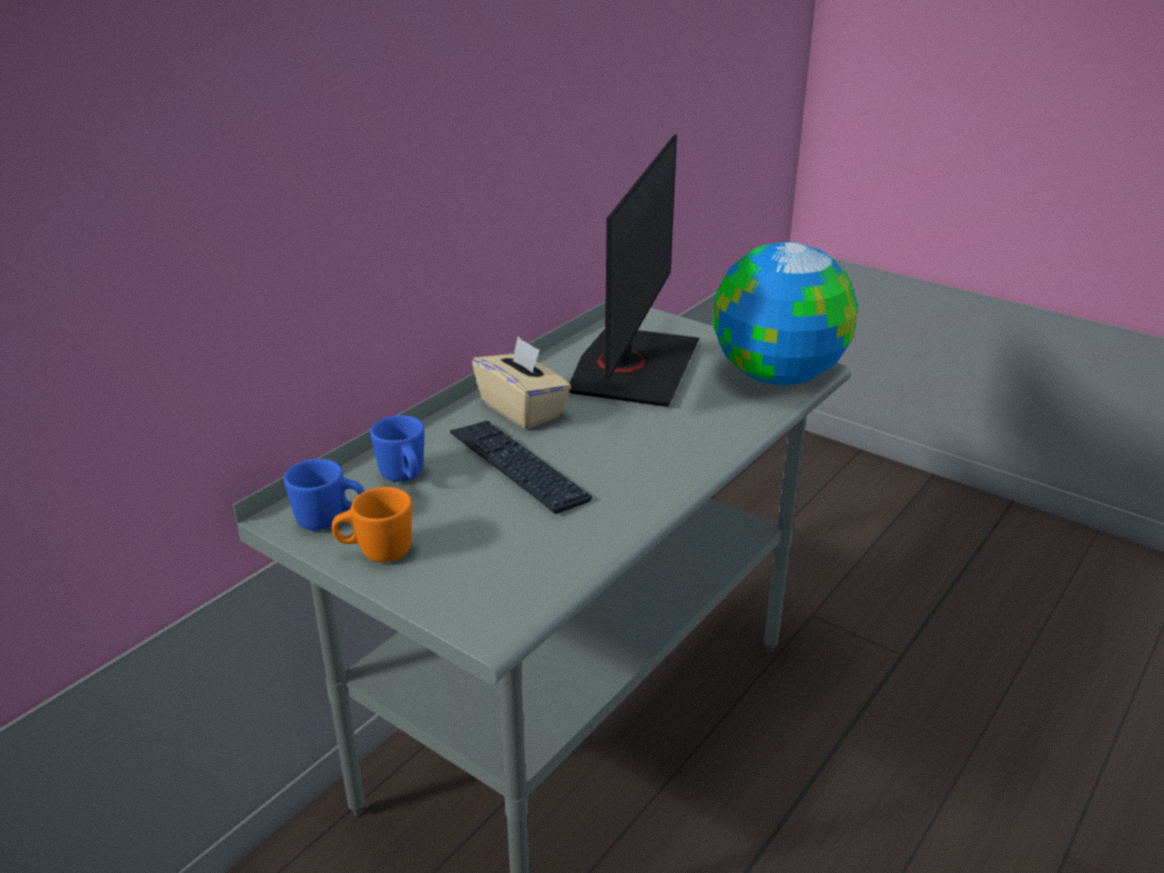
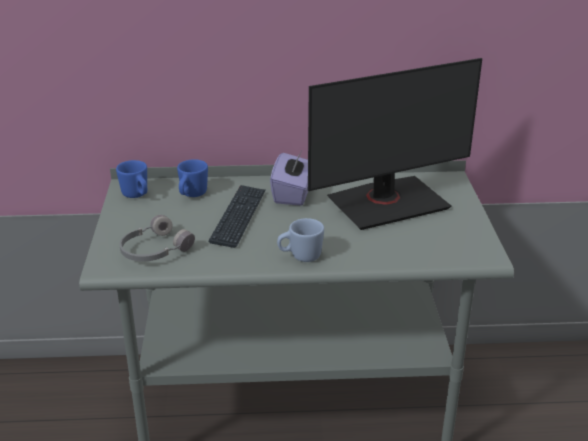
camera: 50 degrees right, 0 degrees up
orange mug [332,487,412,562] -> none
beige tissue box [472,336,571,429] -> purple tissue box [270,149,308,206]
globe [713,242,858,385] -> none
none -> grey headphones [120,215,195,262]
none -> blue mug [277,218,324,262]

